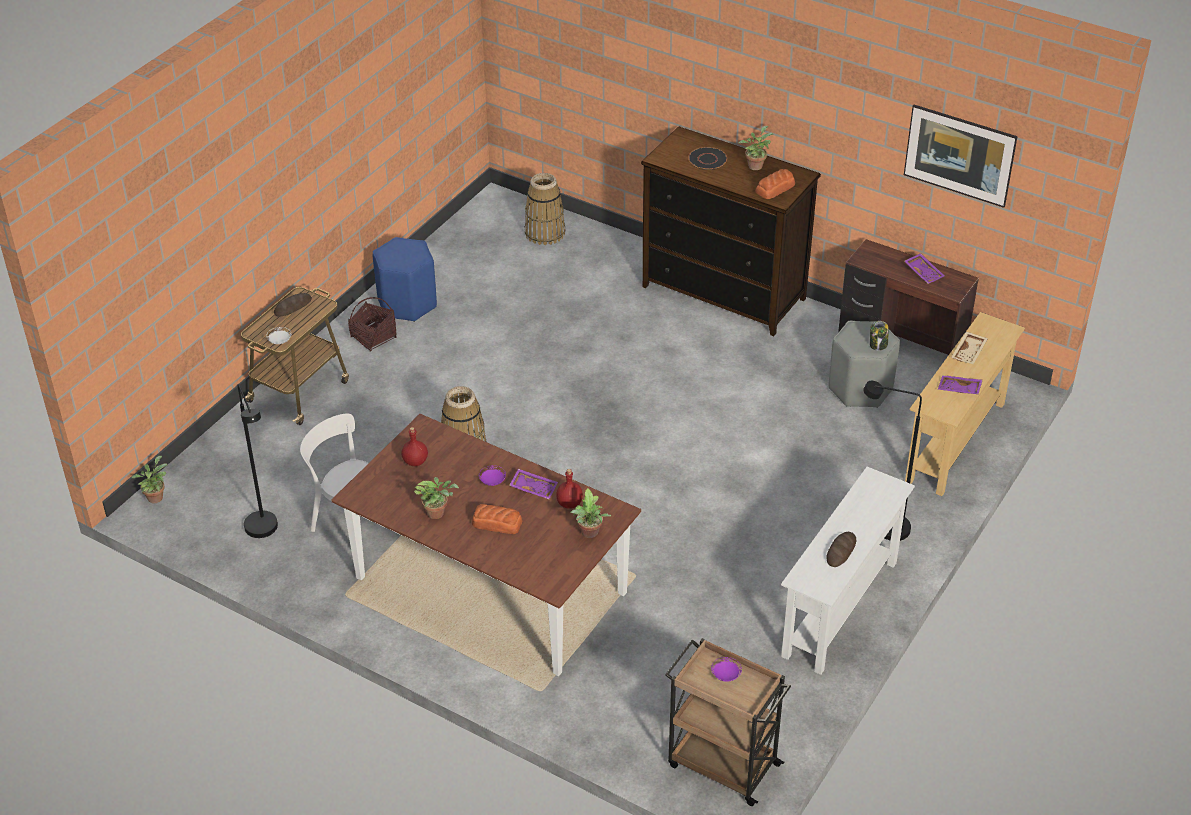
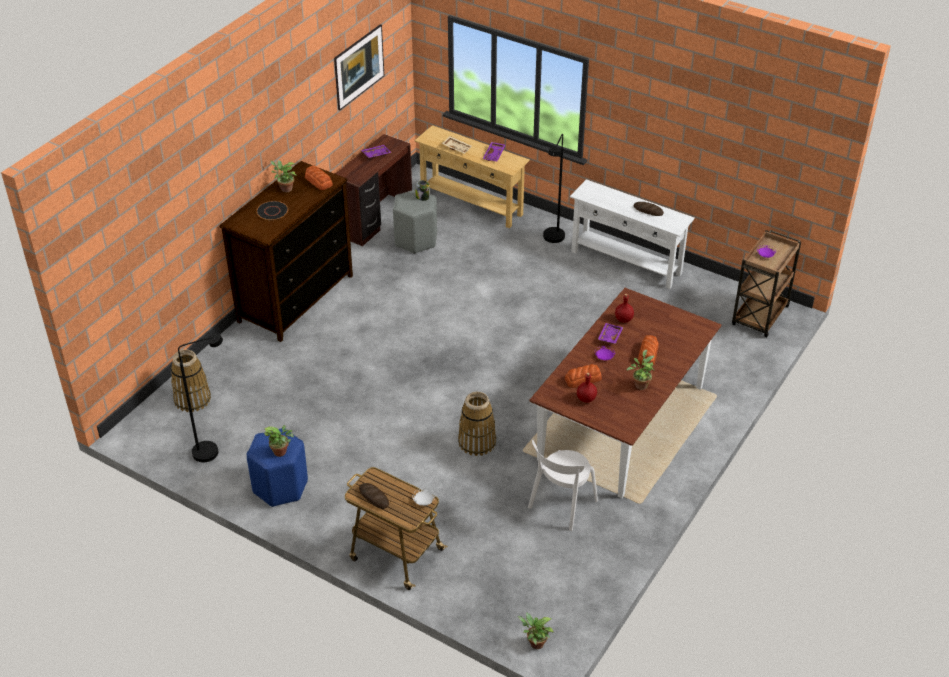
camera: 90 degrees left, 0 degrees up
black floor lamp [237,384,278,538] -> black floor lamp moved to [178,333,223,463]
basket [348,297,397,352] -> none
potted plant [570,488,611,538] -> potted plant moved to [264,425,294,457]
none -> bread [565,364,602,388]

